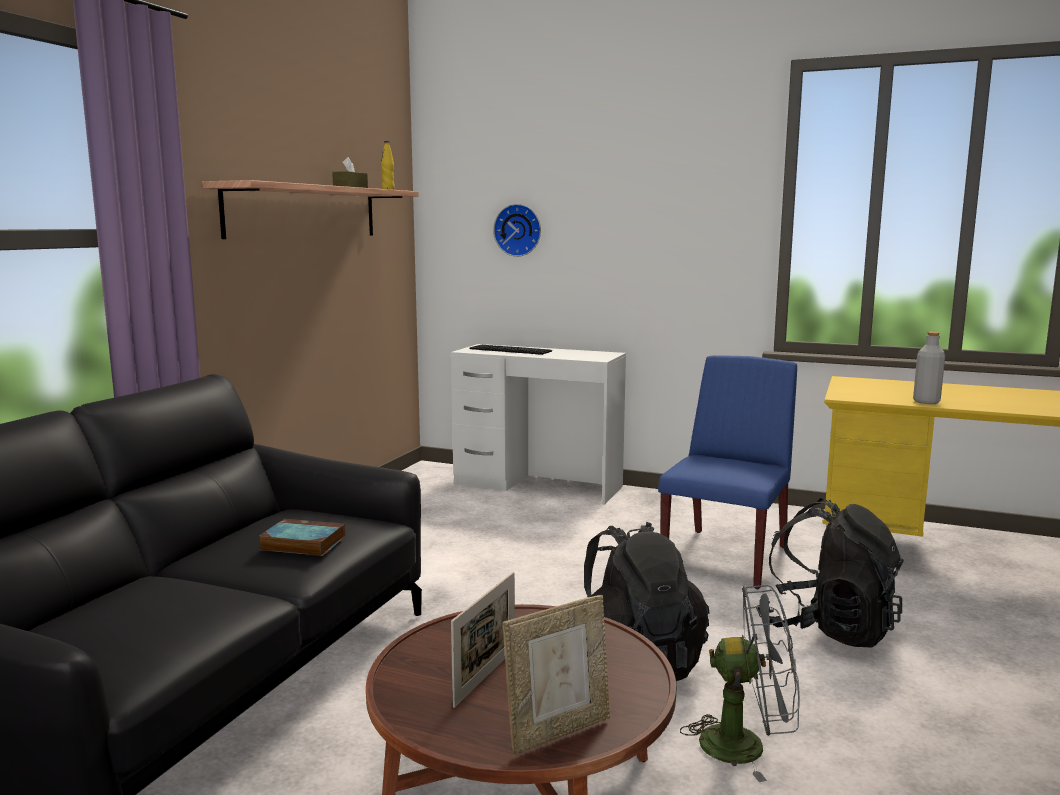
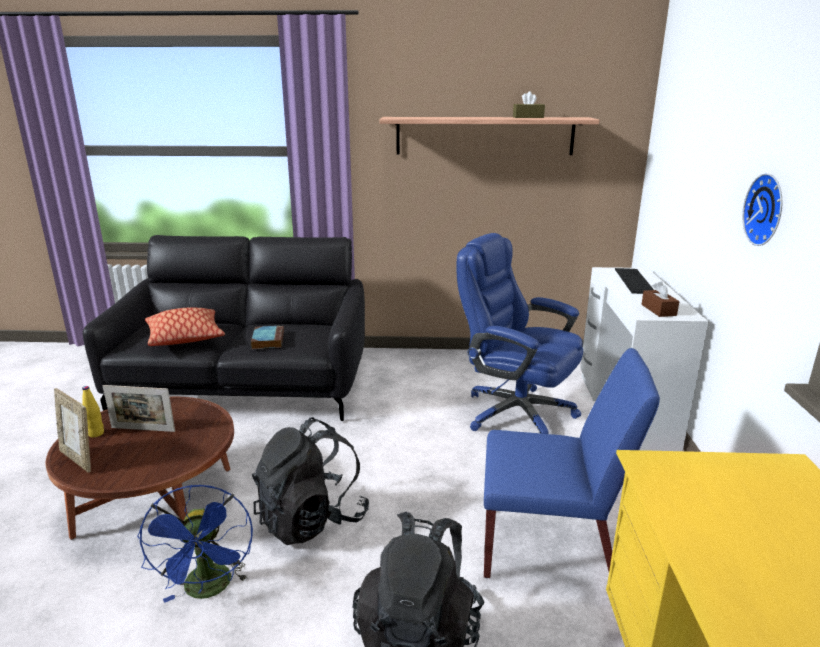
camera: 70 degrees right, 10 degrees up
yellow bottle [381,141,395,190] -> yellow bottle moved to [82,386,104,437]
wall clock [493,204,541,257] -> wall clock moved to [742,173,782,246]
grey fan [680,585,800,782] -> blue fan [137,485,253,603]
grey bottle [913,332,945,404] -> none
none -> pillow [145,307,225,346]
none -> blue office chair [457,233,583,434]
none -> brown tissue box [641,281,679,317]

